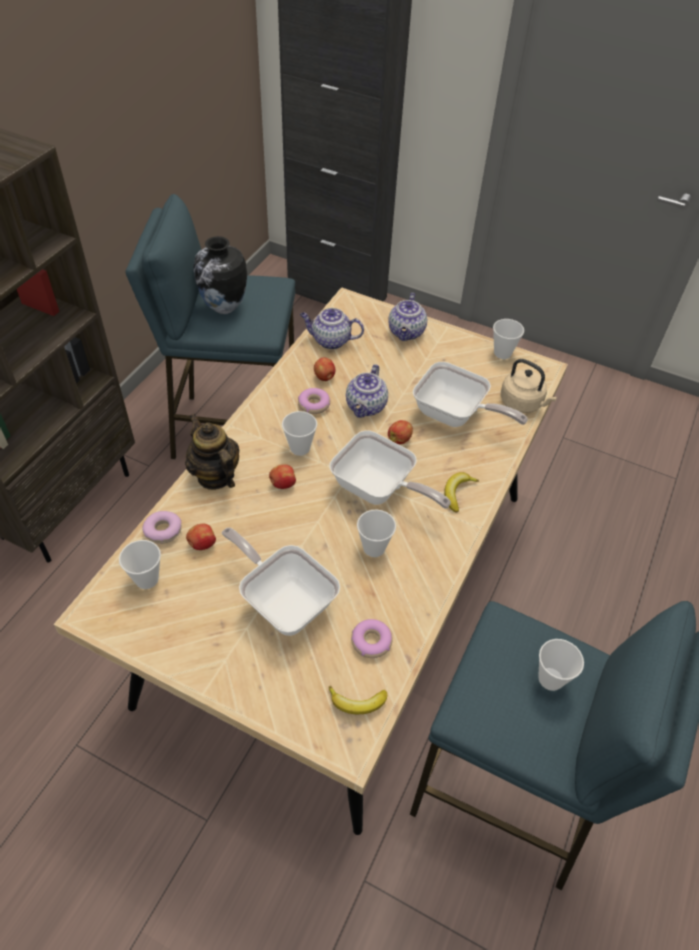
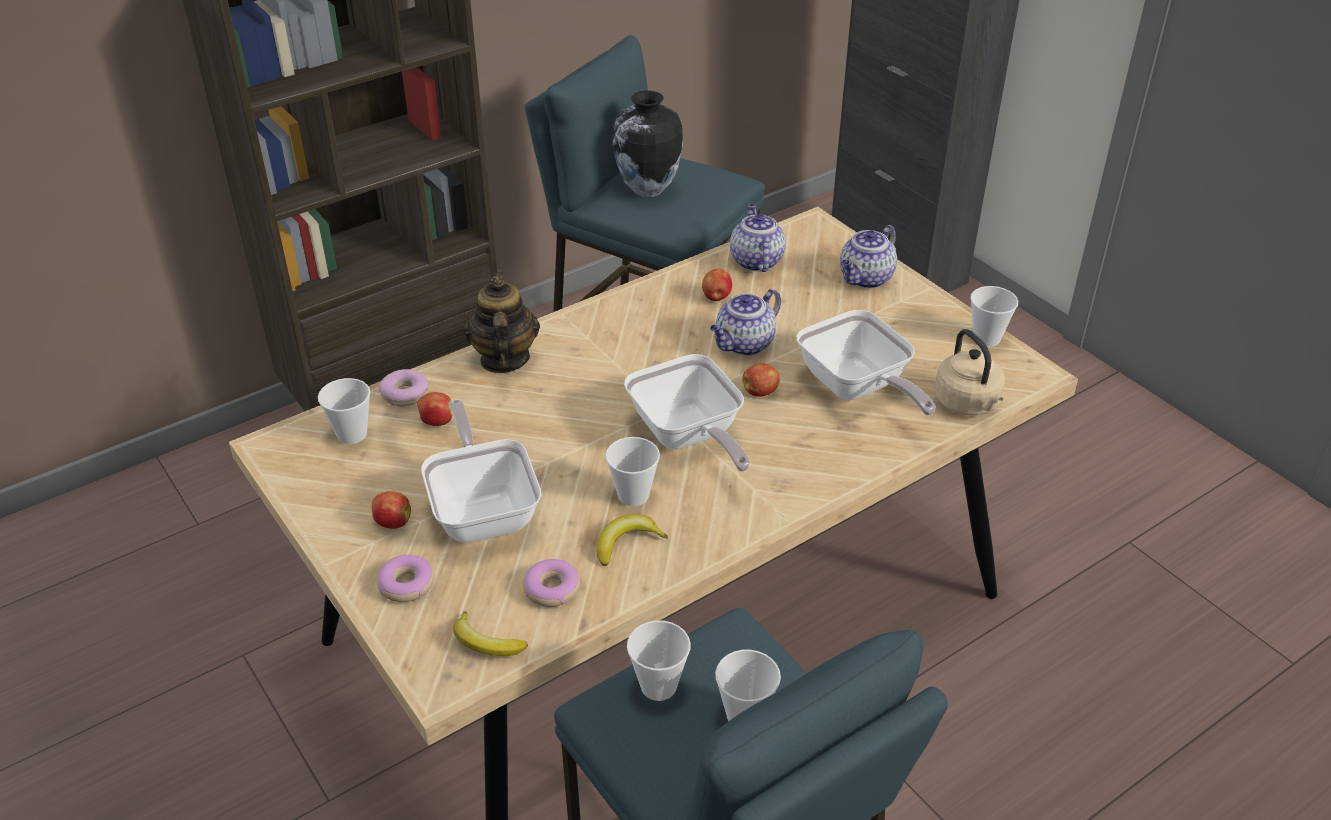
camera: 30 degrees right, 10 degrees down
apple [269,464,296,489] -> apple moved to [372,491,411,529]
cup [282,411,317,456] -> cup moved to [627,620,691,701]
donut [298,388,330,414] -> donut moved to [377,555,434,602]
teapot [300,308,364,349] -> teapot turned 45 degrees clockwise [730,204,786,272]
banana [444,472,479,513] -> banana moved to [596,514,668,566]

